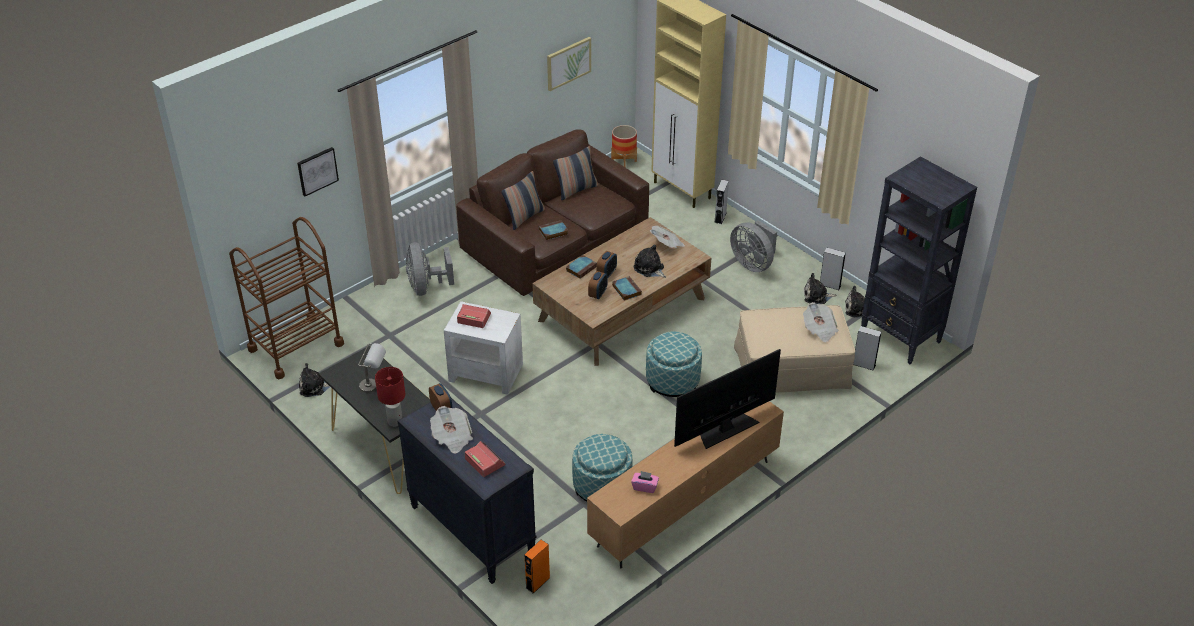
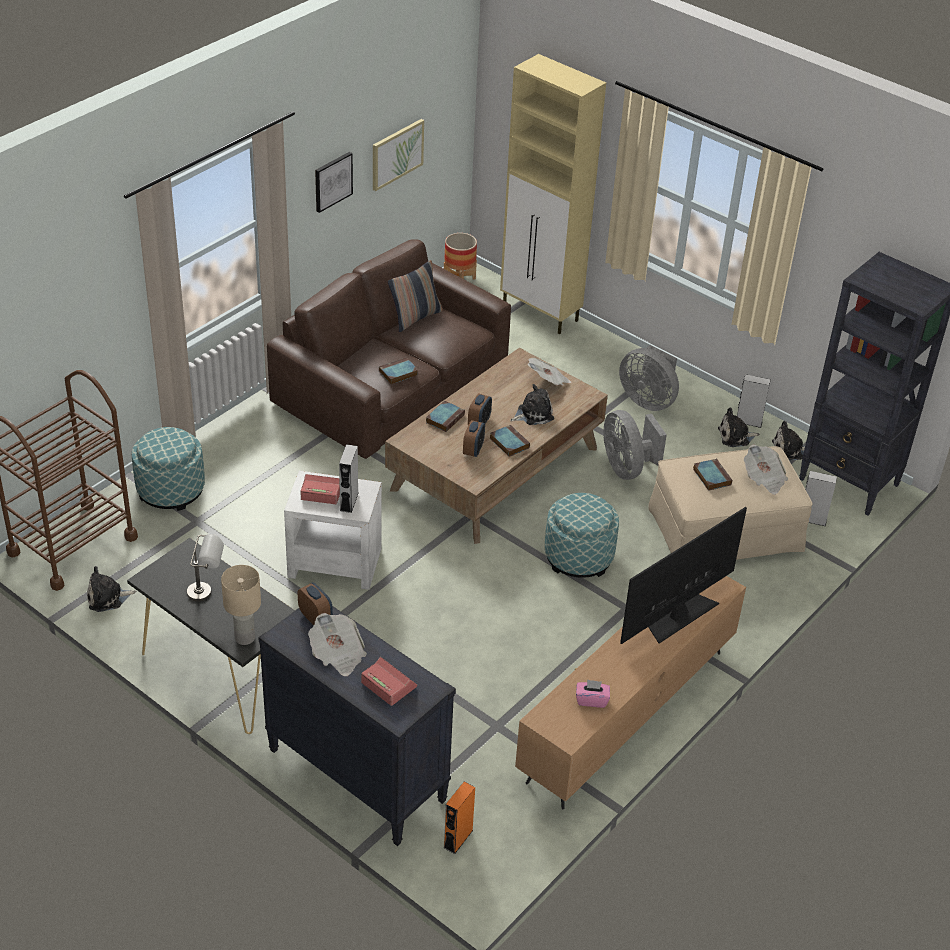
camera: 10 degrees left, 0 degrees up
picture [297,147,339,196] -> picture moved to [315,152,353,213]
red table lamp [375,367,405,427] -> beige table lamp [221,565,261,645]
grey fan [406,242,454,296] -> grey fan moved to [604,410,667,480]
pillow [501,171,545,230] -> none
ottoman [572,434,632,502] -> ottoman moved to [131,427,205,511]
plush toy [633,244,666,278] -> plush toy turned 120 degrees clockwise [510,384,554,425]
grey speaker [714,179,729,224] -> grey speaker moved to [339,444,358,513]
none -> book [693,459,732,491]

